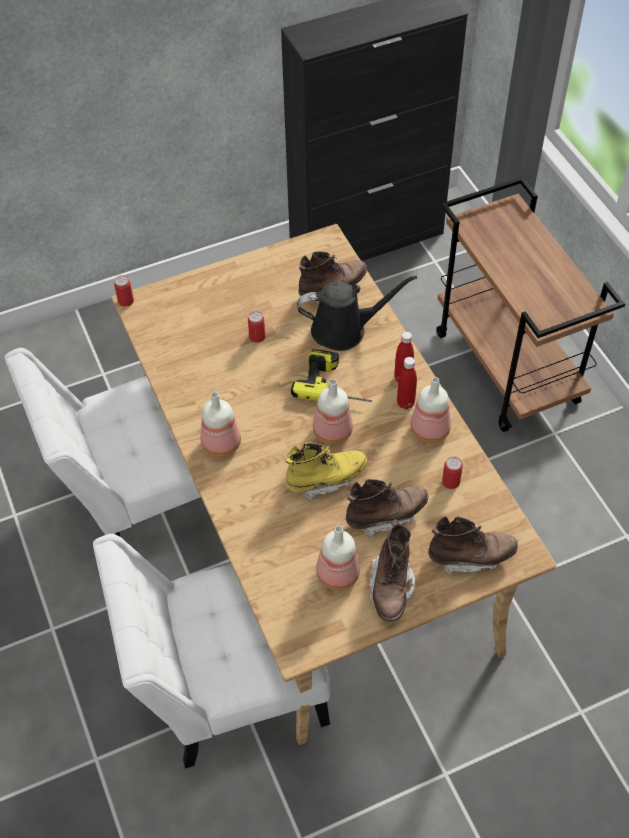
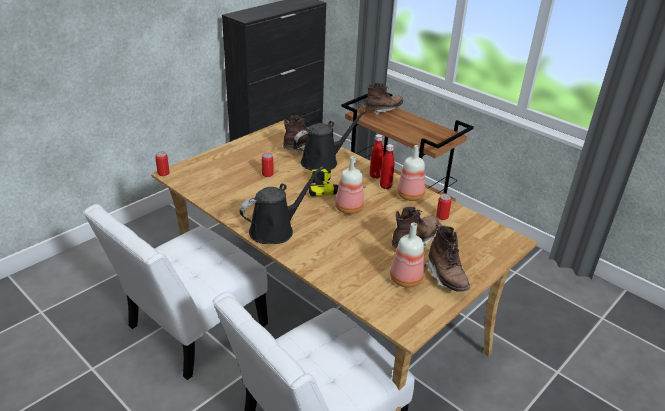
camera: 25 degrees left, 20 degrees down
bottle [200,392,241,457] -> black watering can [240,167,323,244]
yellow boot [285,442,367,501] -> none
brown boot [428,516,518,575] -> brown boot moved to [365,83,403,115]

